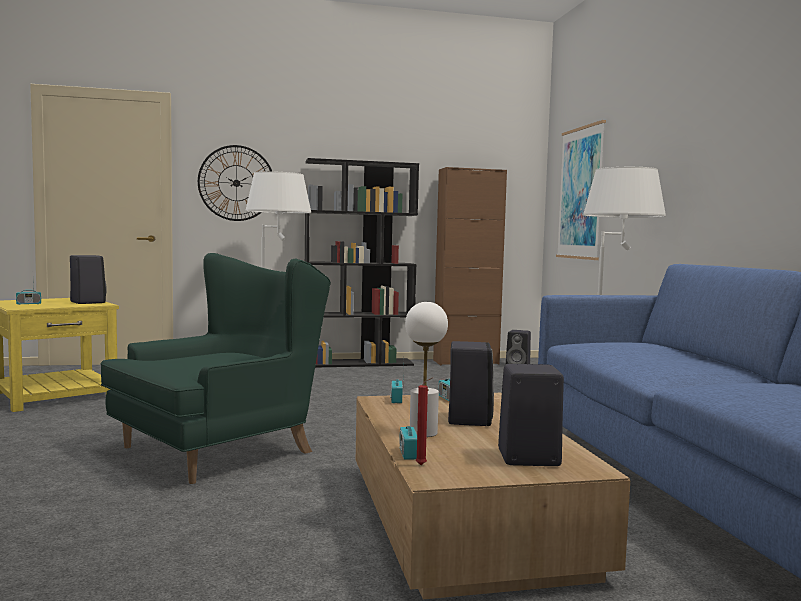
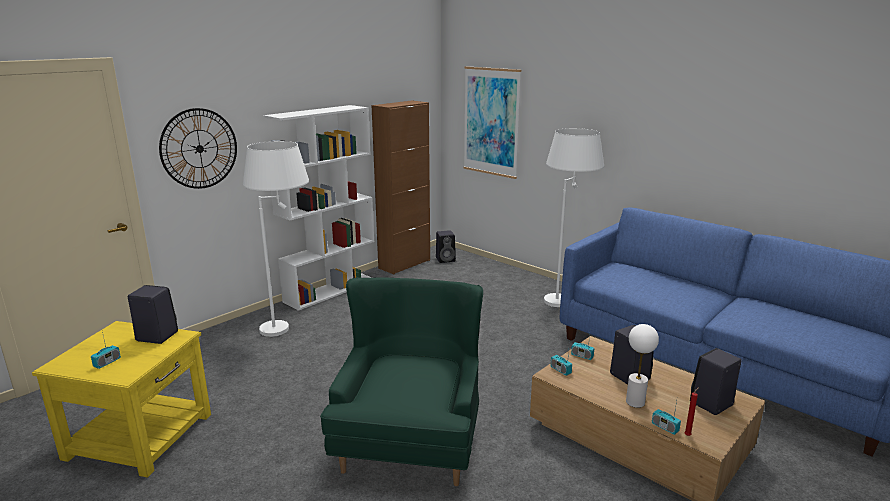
camera: 35 degrees left, 15 degrees up
black bookcase [305,158,419,367] -> white bookcase [263,105,374,311]

